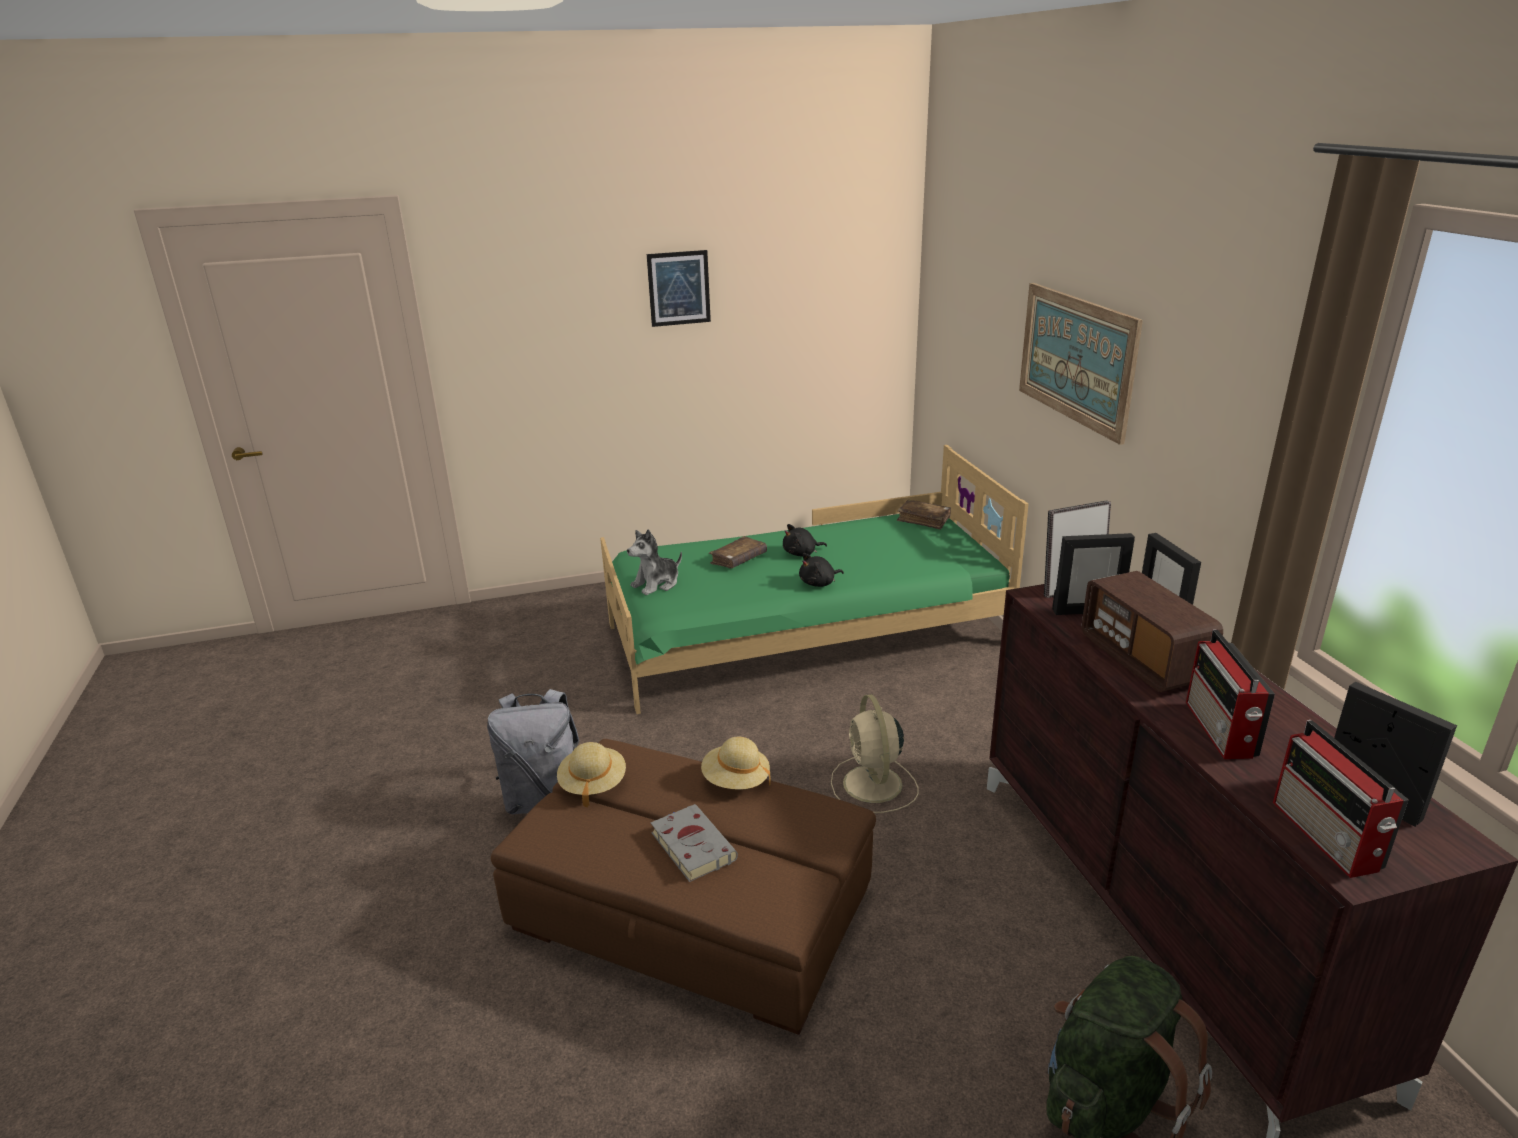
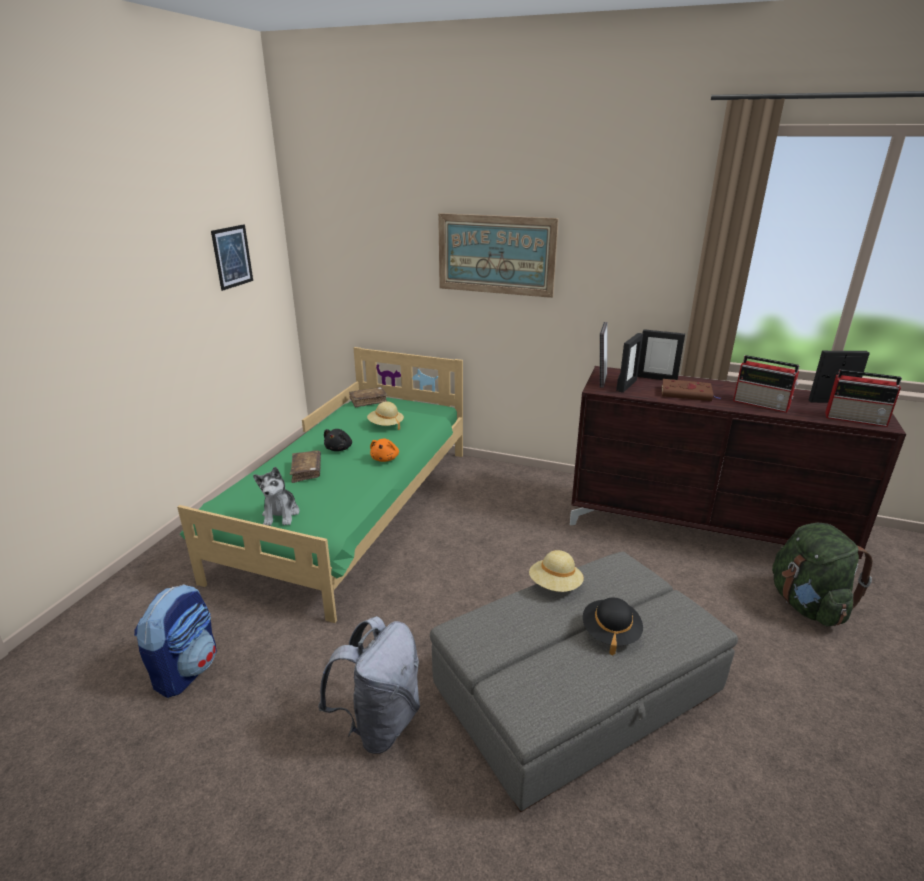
camera: 55 degrees left, 0 degrees up
brown ottoman [491,739,876,1035] -> grey ottoman [430,552,738,812]
beige hat [557,742,626,807] -> beige hat moved to [367,401,404,430]
picture [647,250,711,327] -> picture moved to [211,224,253,291]
grey book [651,804,738,882] -> black hat [583,598,643,655]
black plush toy [799,553,844,587] -> orange plush toy [370,439,399,462]
beige fan [831,694,919,813] -> none
radio [1082,571,1223,692] -> brown book [661,379,721,401]
none -> backpack [134,584,217,698]

